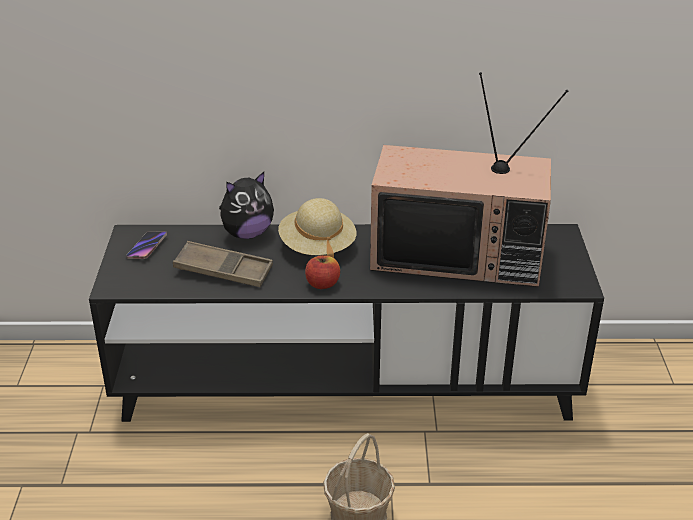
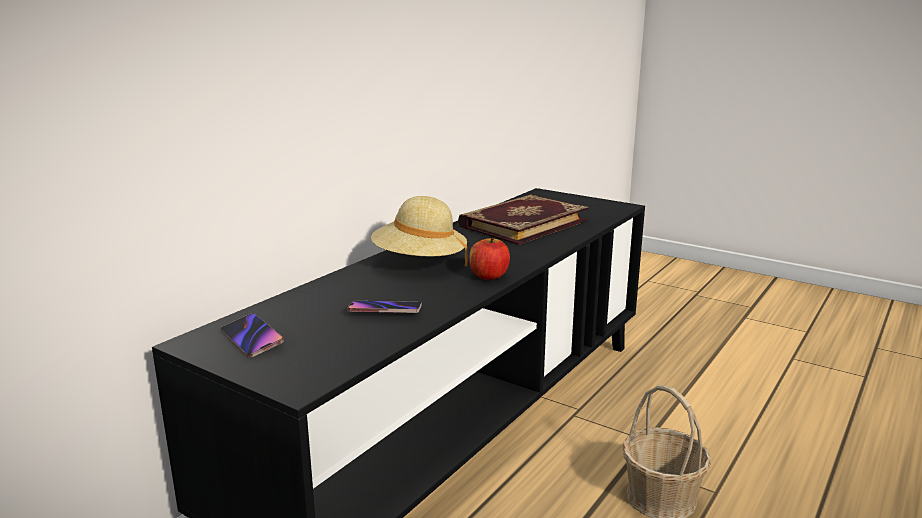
camera: 55 degrees left, 15 degrees down
brown tray [173,241,273,287] -> phone [347,301,422,313]
plush toy [219,172,274,239] -> none
television [370,72,568,287] -> book [458,194,589,245]

